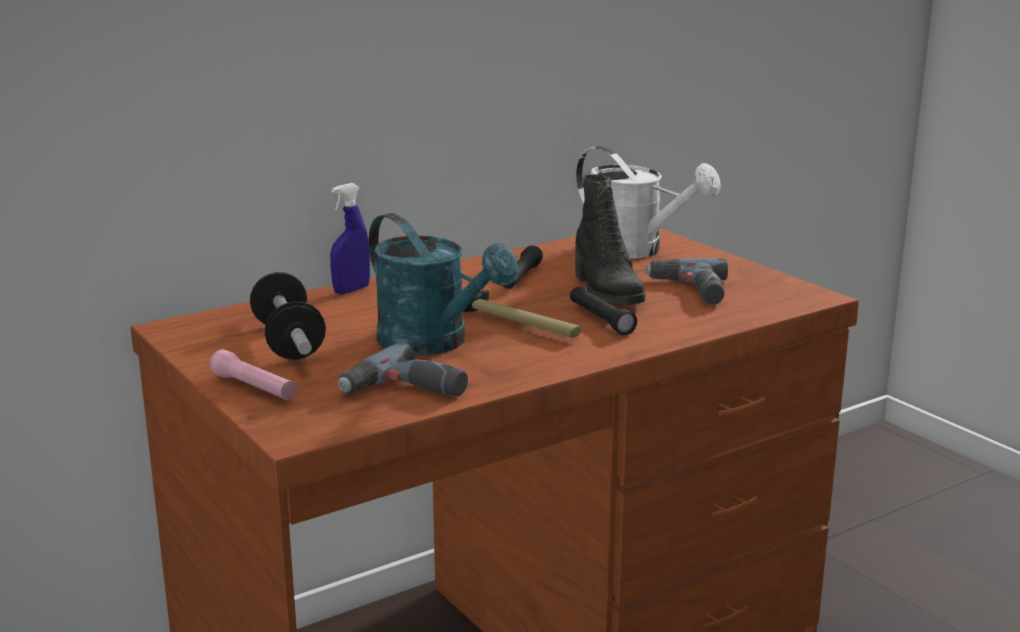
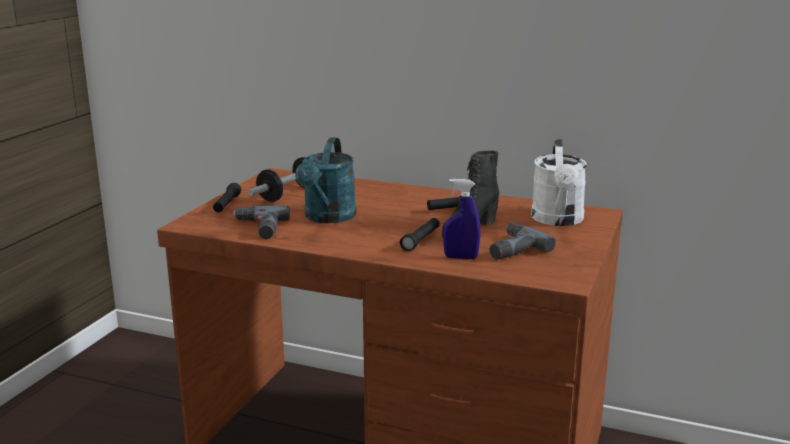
camera: 55 degrees right, 0 degrees up
pink flashlight [210,349,296,400] -> black flashlight [213,183,241,212]
blue spray bottle [330,183,370,295] -> blue spray bottle moved to [443,179,480,259]
hammer [463,290,581,338] -> none

